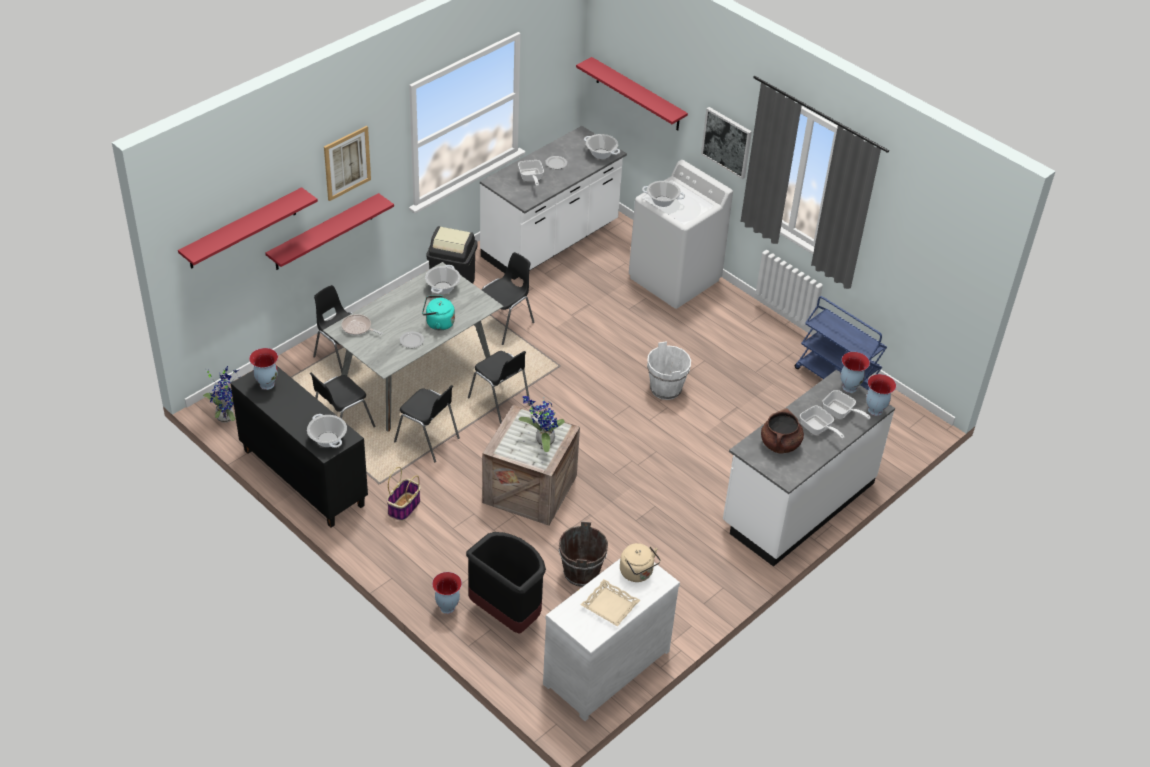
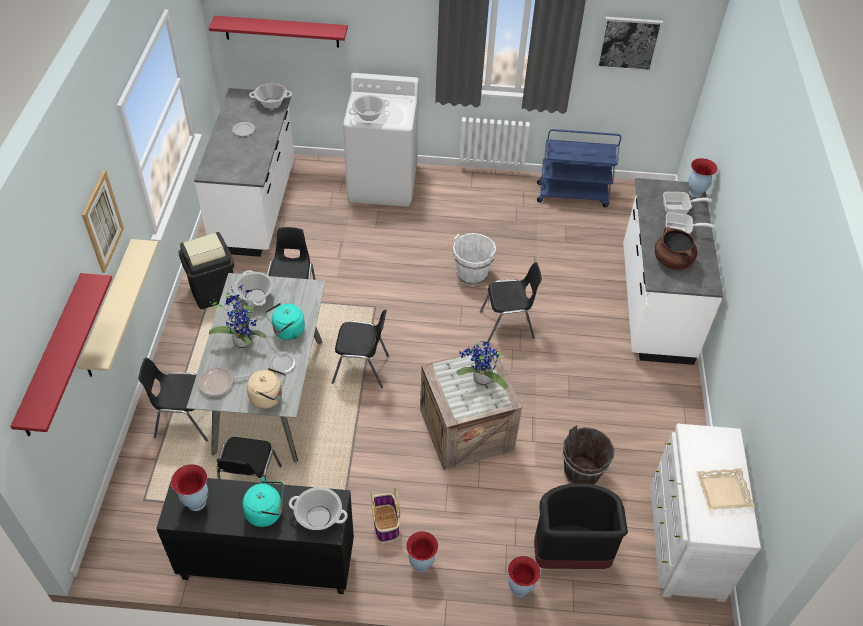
camera: 40 degrees left, 5 degrees up
potted plant [203,366,241,423] -> potted plant moved to [209,284,267,349]
red shelf [265,193,394,270] -> beige shelf [78,239,159,377]
black chair [394,385,460,462] -> black chair moved to [480,262,542,343]
frying pan [518,160,544,186] -> none
beige kettle [620,543,661,582] -> beige kettle moved to [247,366,286,409]
picture [701,107,752,179] -> picture moved to [596,17,663,72]
vase [841,352,870,393] -> vase moved to [406,531,438,573]
none -> turquoise kettle [242,477,284,527]

